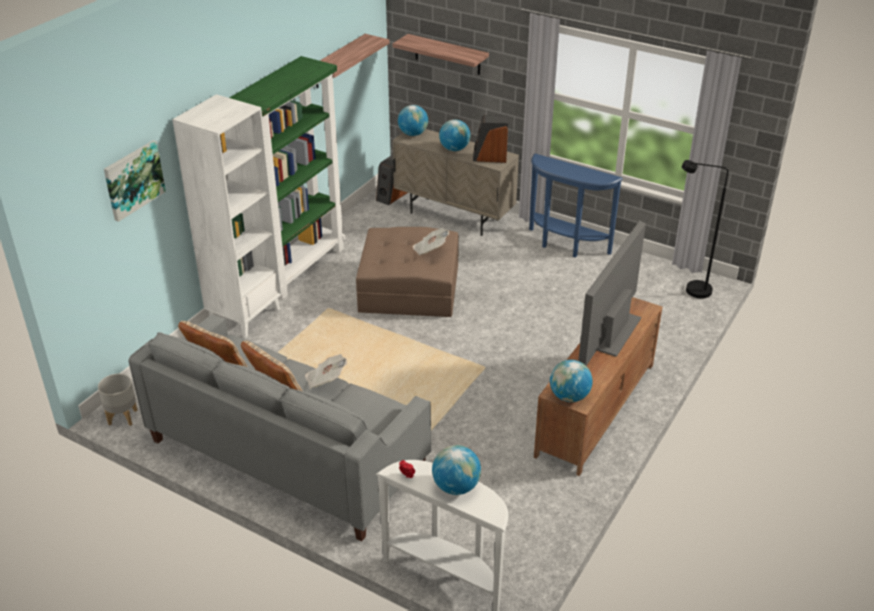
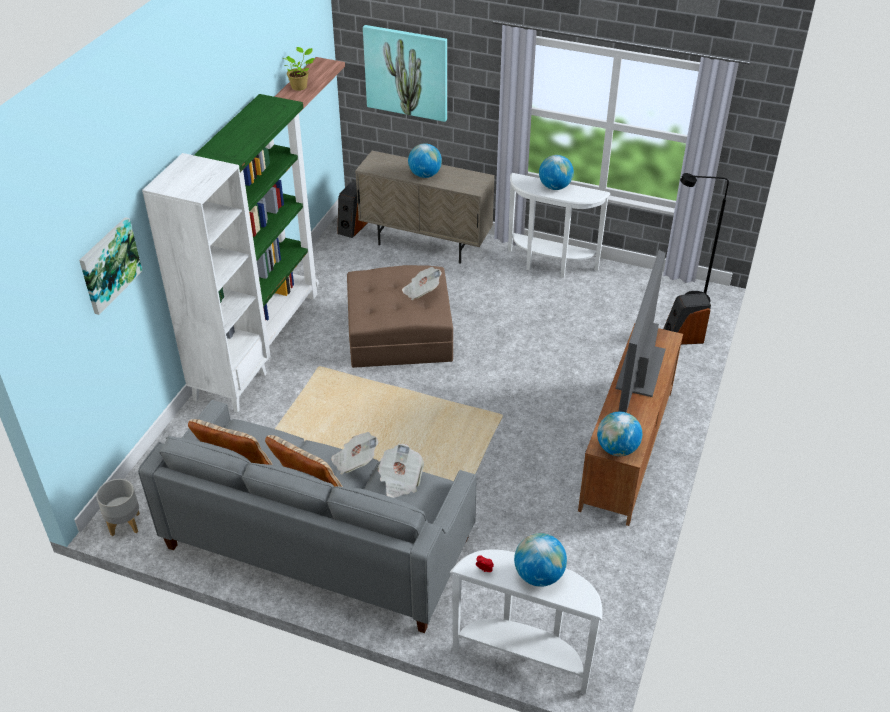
camera: 10 degrees left, 5 degrees up
shelf [393,34,489,75] -> picture [363,25,447,122]
globe [398,105,428,136] -> globe moved to [539,155,574,190]
speaker [473,115,508,163] -> speaker moved to [663,293,711,345]
blue console table [529,154,623,258] -> white console table [508,173,610,278]
none -> potted plant [283,47,315,91]
none -> newspaper [378,444,424,498]

